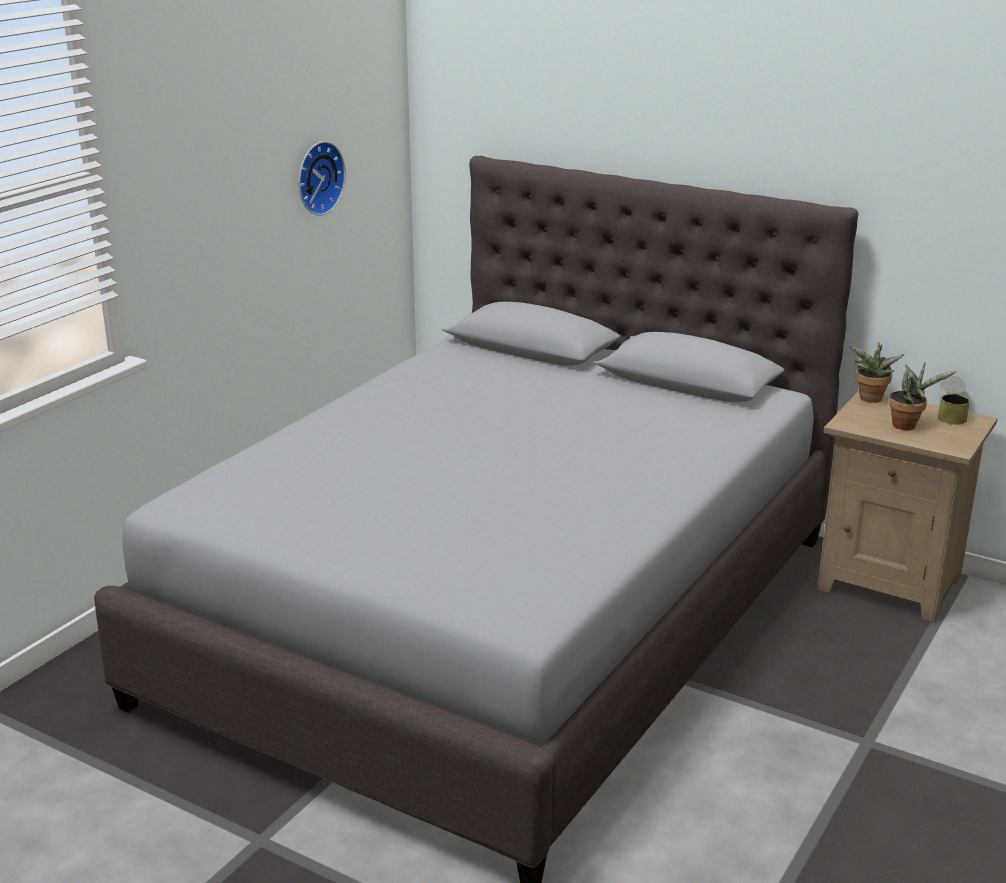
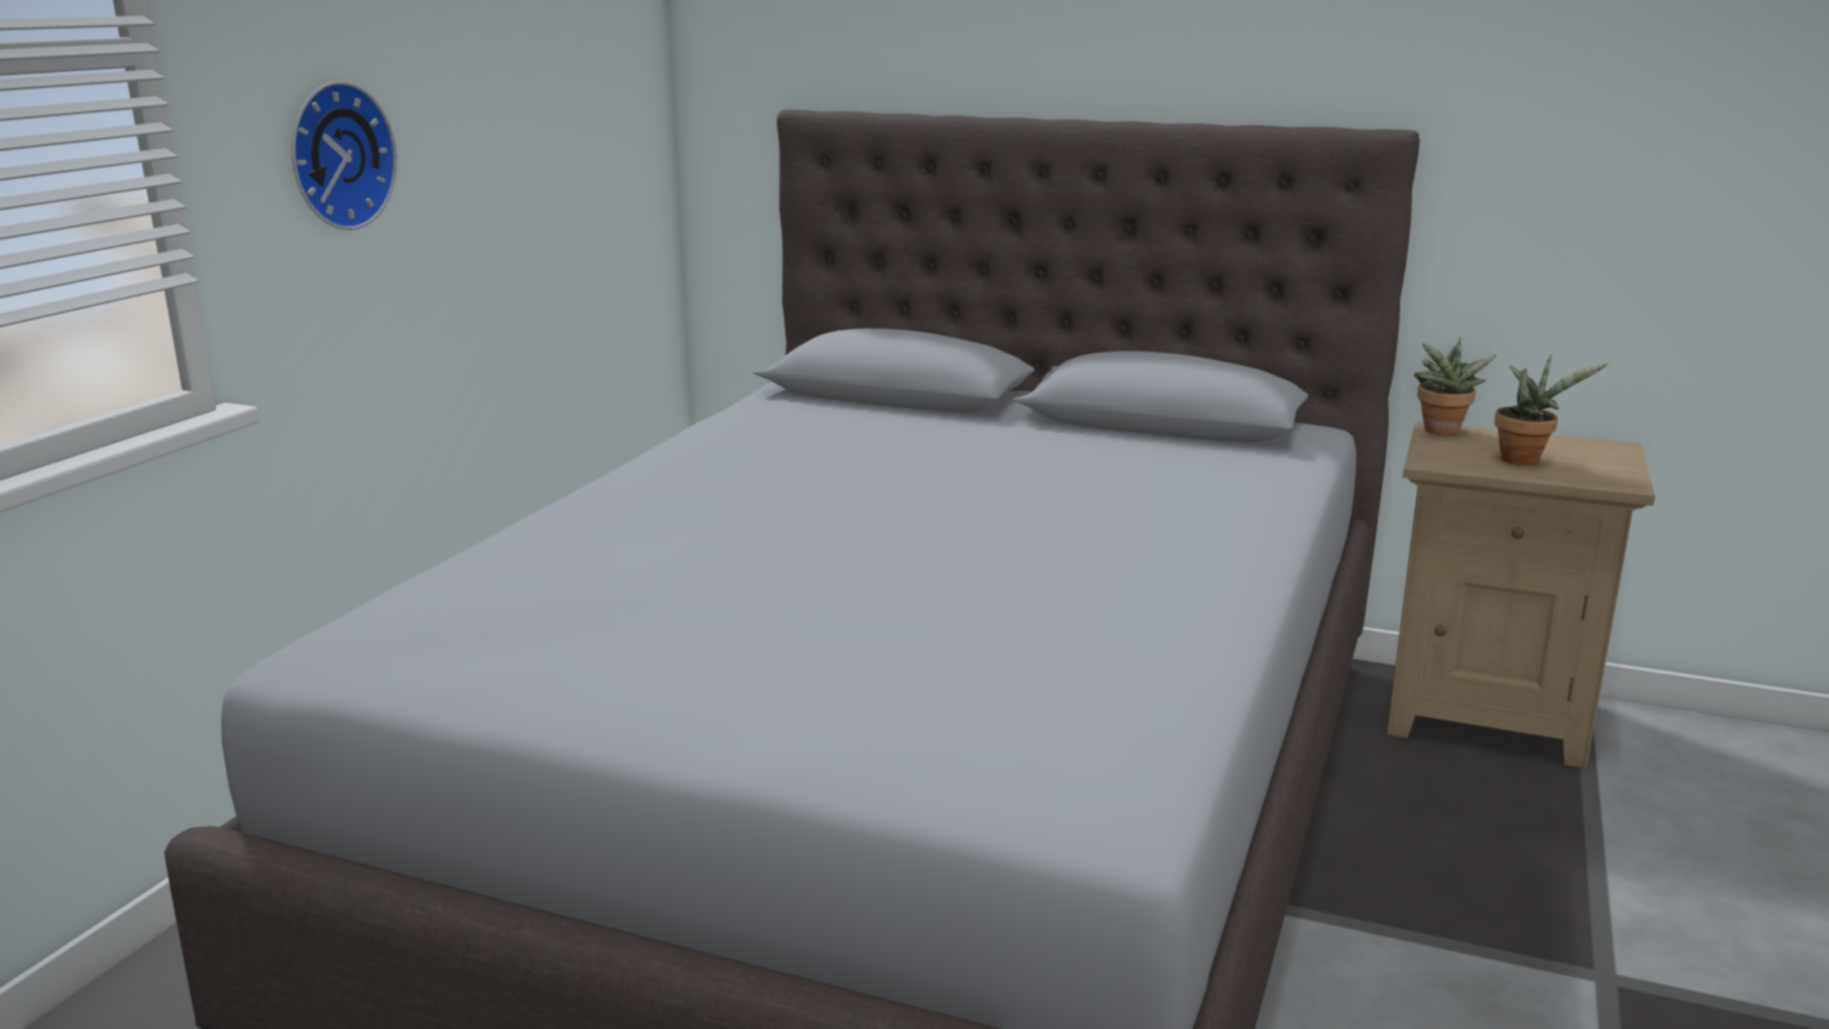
camera: 10 degrees left, 5 degrees down
wall clock [299,141,346,215] -> wall clock moved to [292,81,397,230]
can [938,376,970,425] -> none

